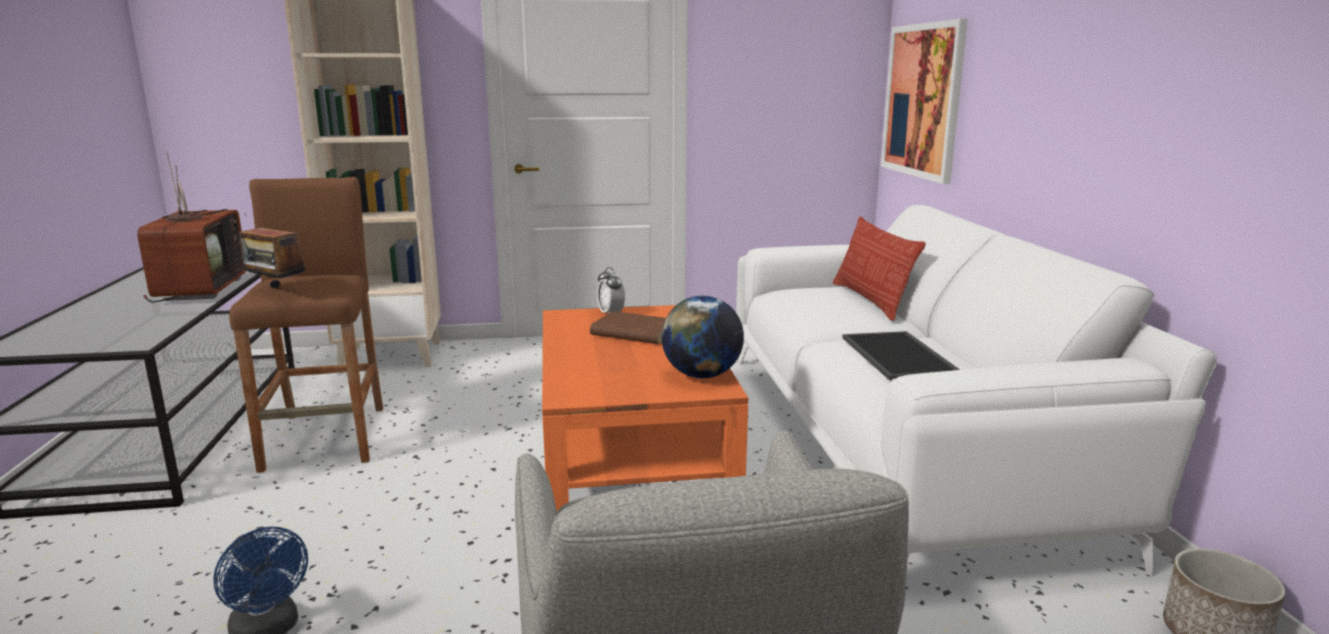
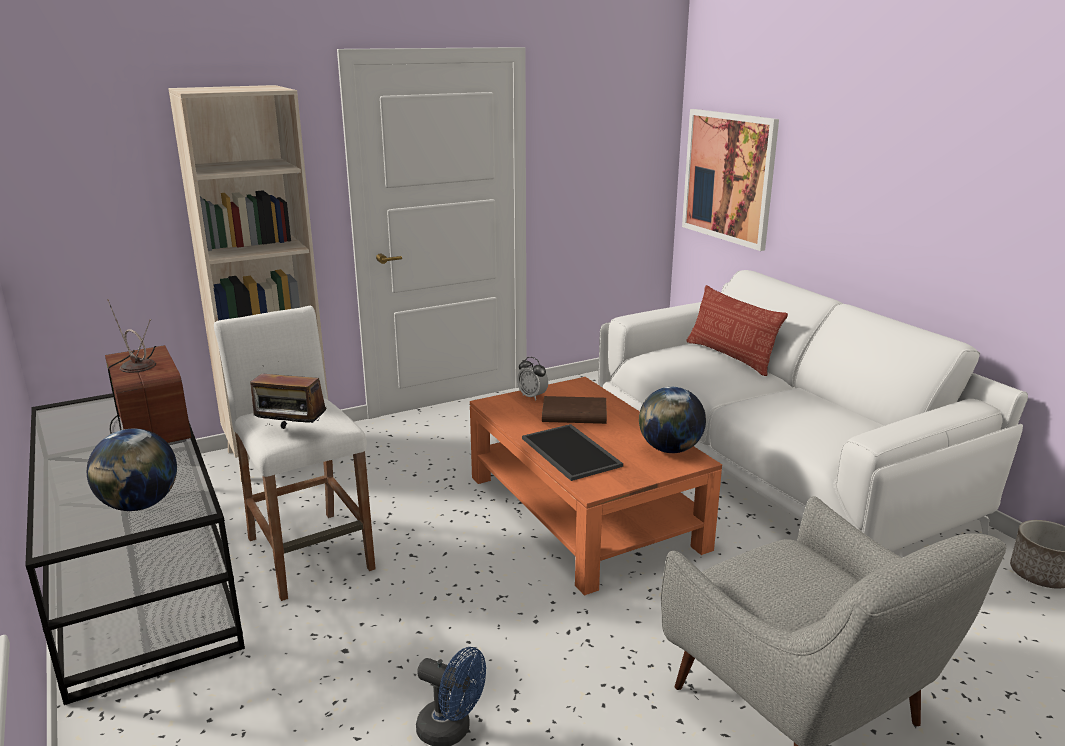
camera: 20 degrees left, 5 degrees up
brown stool [229,177,383,473] -> white stool [214,306,376,601]
tray [842,331,960,380] -> tray moved to [522,424,623,481]
none -> globe [87,429,177,511]

